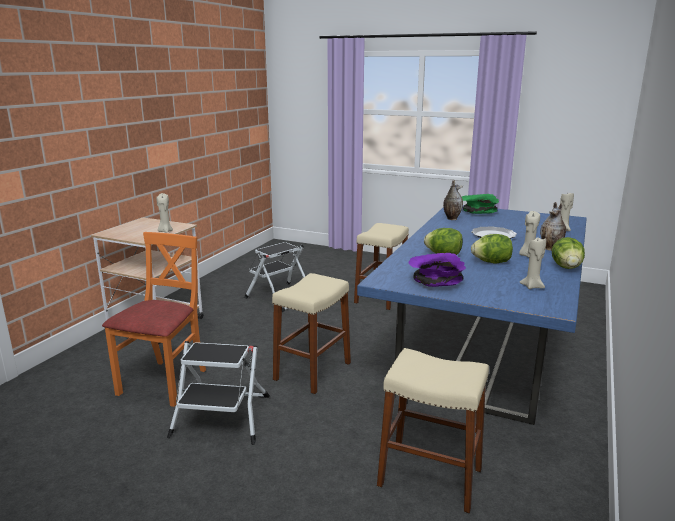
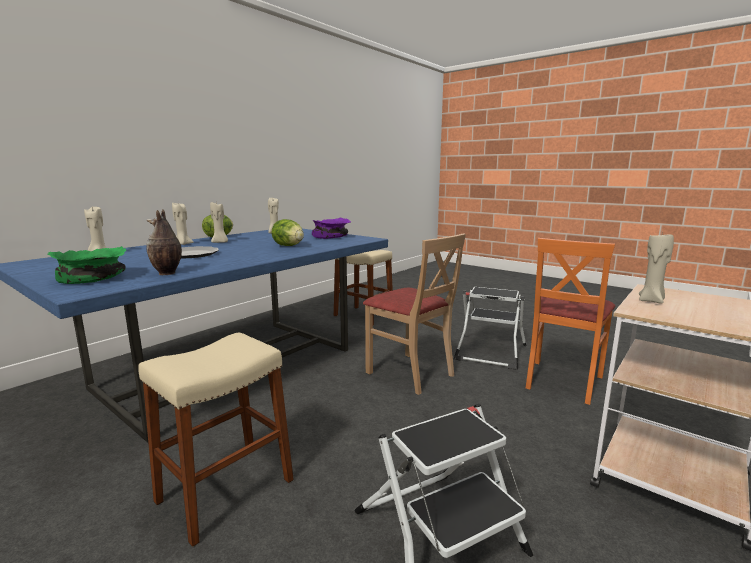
camera: 165 degrees left, 5 degrees down
beige stool [272,273,351,394] -> beige chair [363,233,466,395]
lettuce [471,234,513,263] -> none
vase [540,202,566,251] -> beige candle [172,203,194,245]

